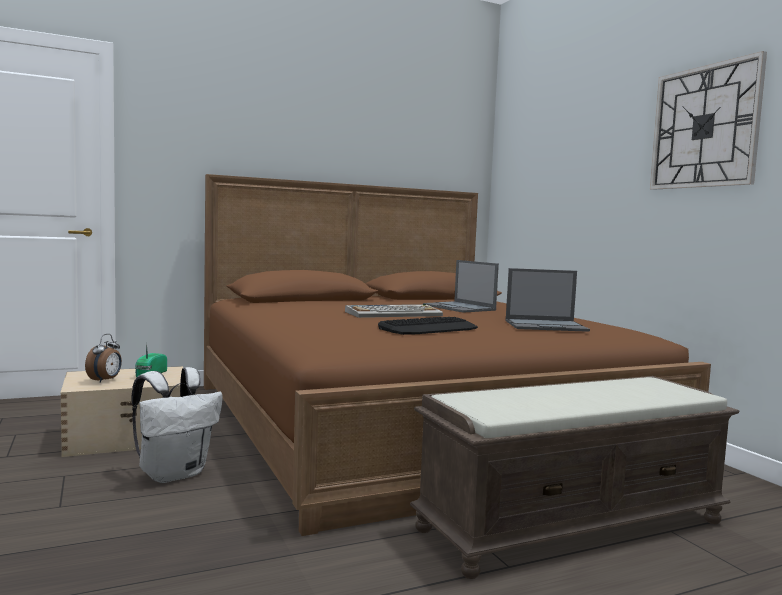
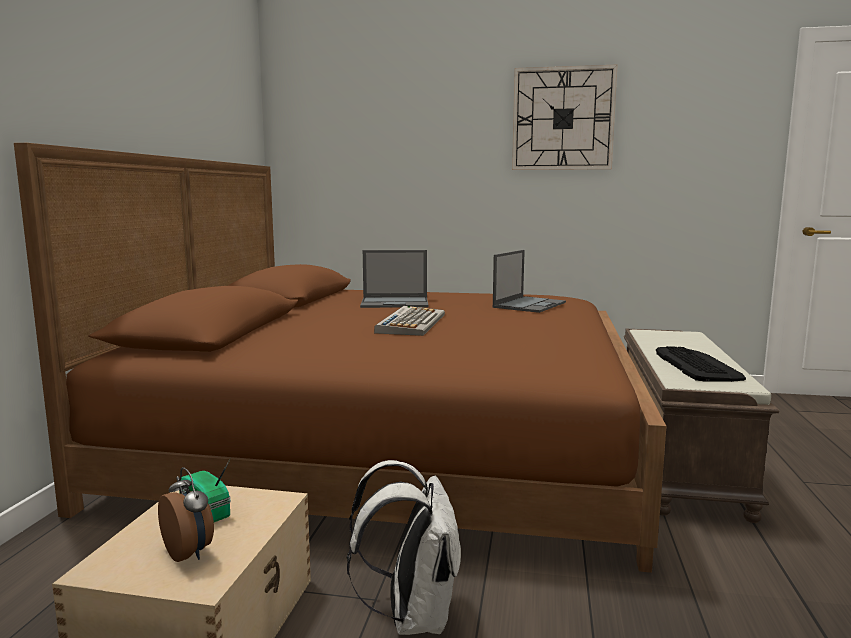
camera: 55 degrees left, 5 degrees up
keyboard [378,317,478,335] -> keyboard moved to [656,346,746,382]

